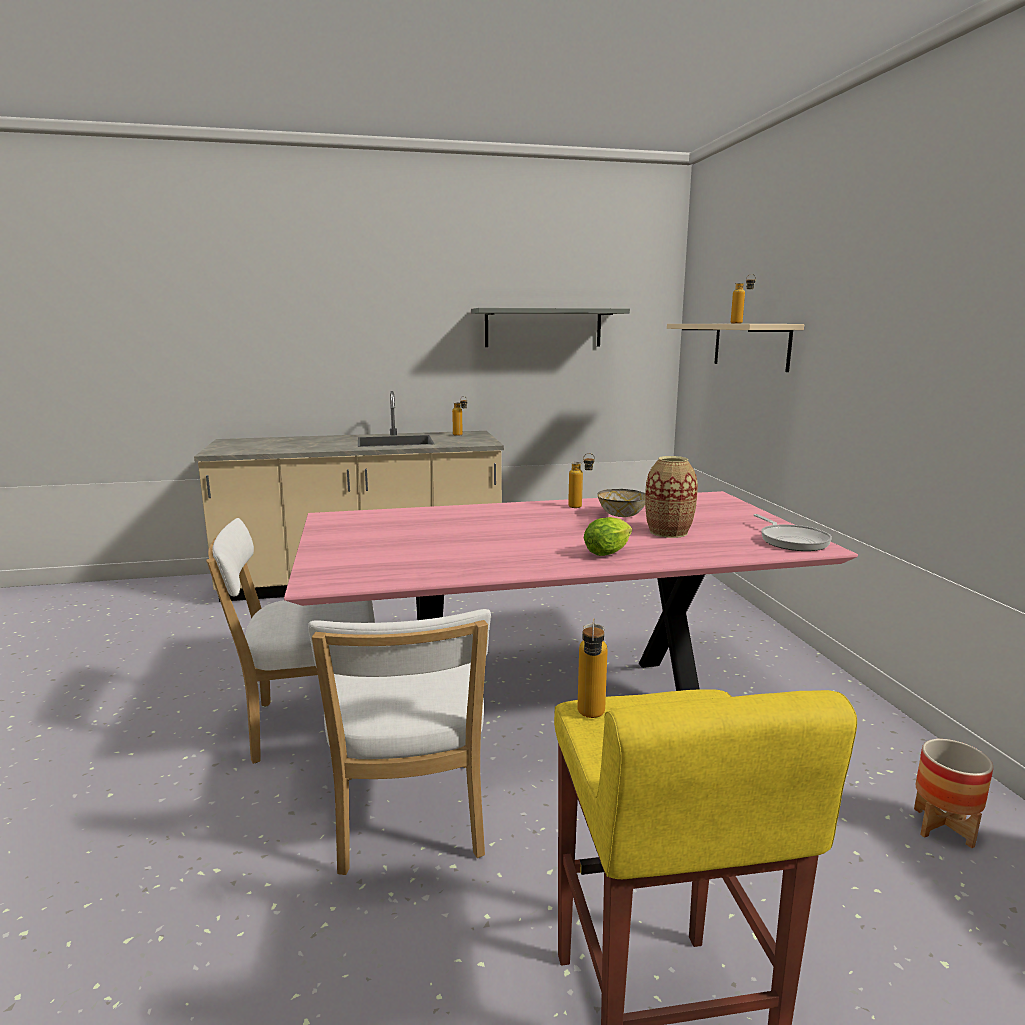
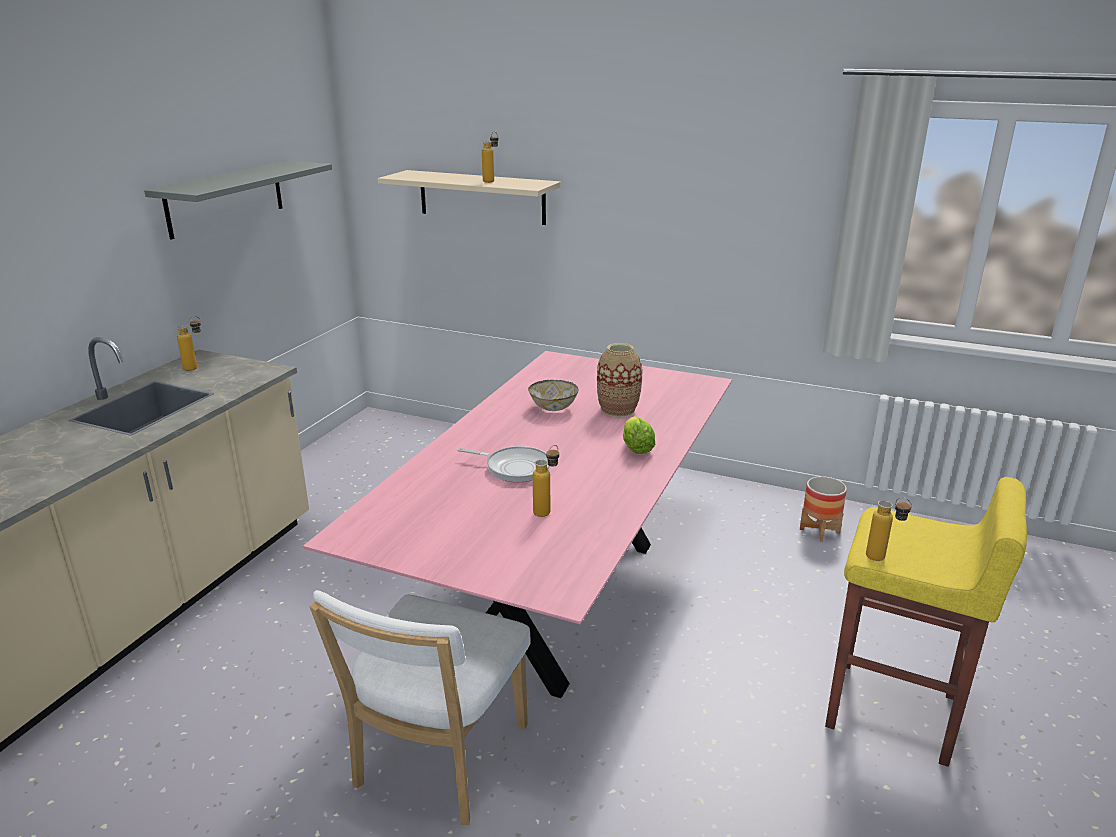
camera: 55 degrees left, 10 degrees up
white chair [308,609,491,875] -> none
bottle [568,453,595,508] -> bottle moved to [533,445,559,517]
frying pan [753,514,832,551] -> frying pan moved to [457,446,550,482]

